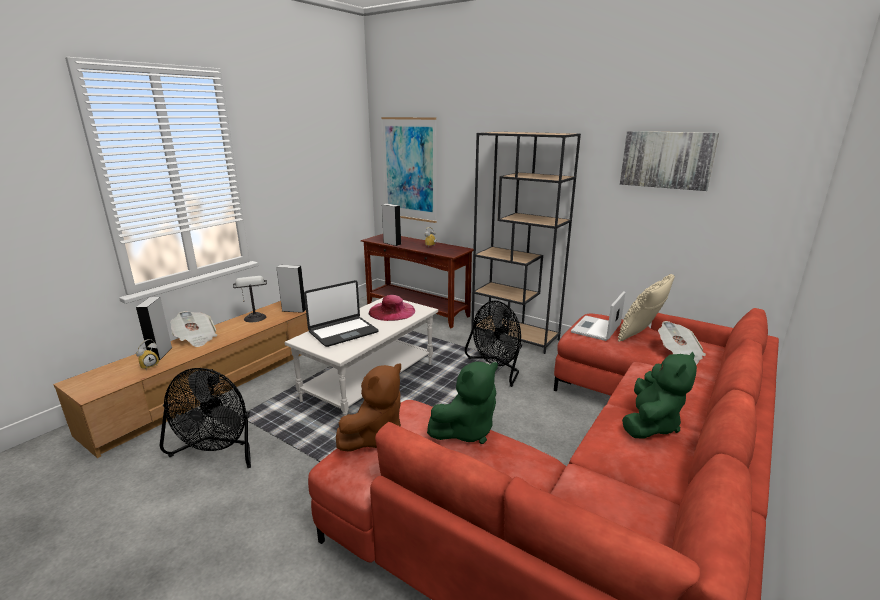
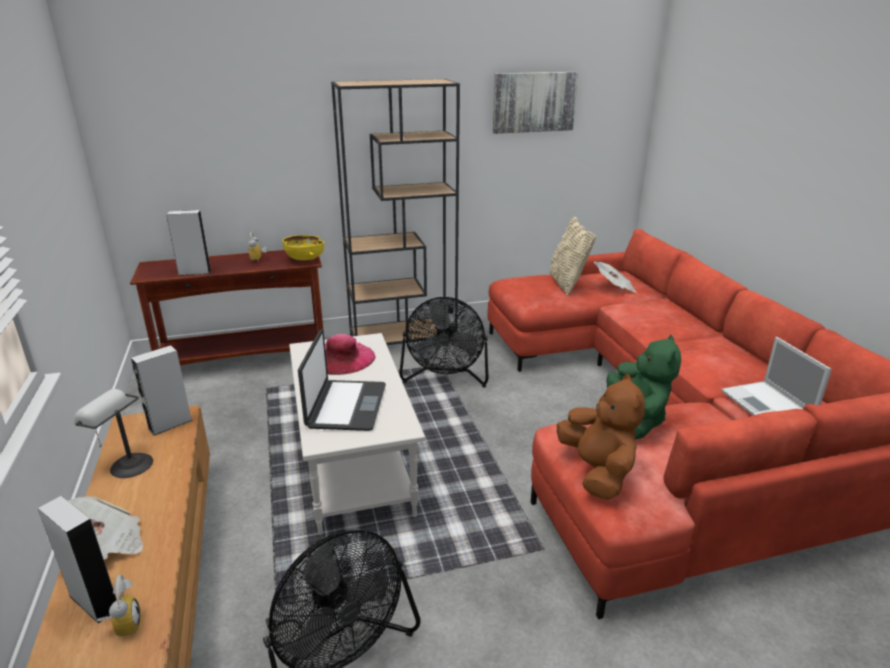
camera: 50 degrees left, 5 degrees up
picture [382,117,436,223] -> none
laptop [571,291,626,341] -> laptop moved to [721,337,832,416]
green plush toy [622,352,697,439] -> none
none -> yellow bowl [282,235,324,260]

